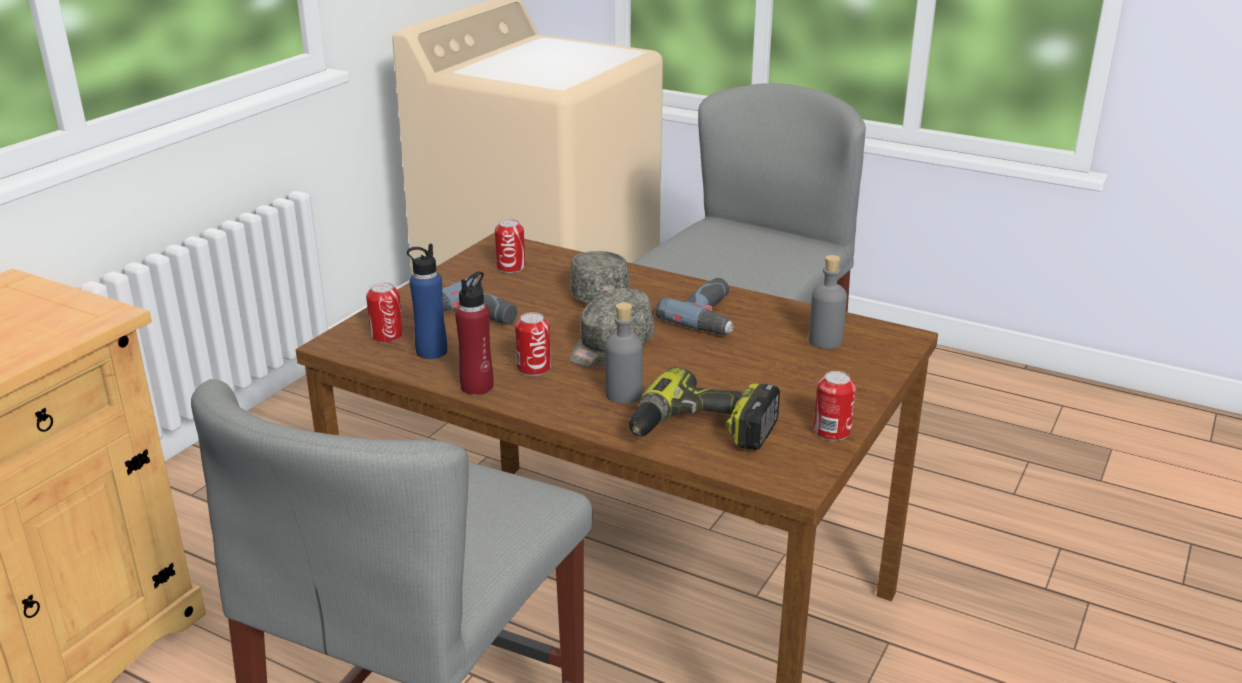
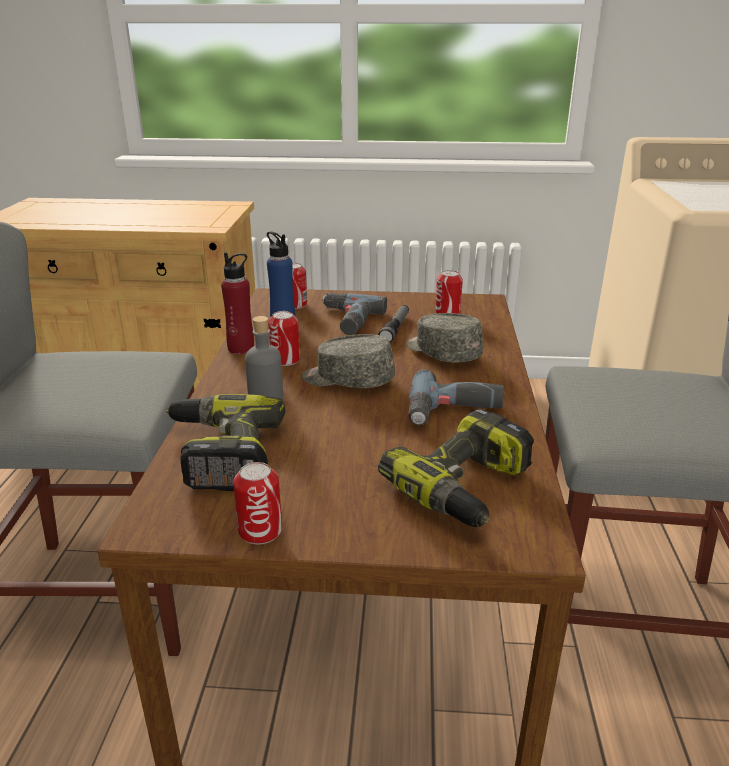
camera: 65 degrees right, 0 degrees up
grey cap [569,251,630,303] -> grey cap turned 90 degrees counterclockwise [407,313,483,363]
grey bottle [808,255,847,349] -> power drill [378,409,534,527]
none -> flashlight [378,305,409,343]

